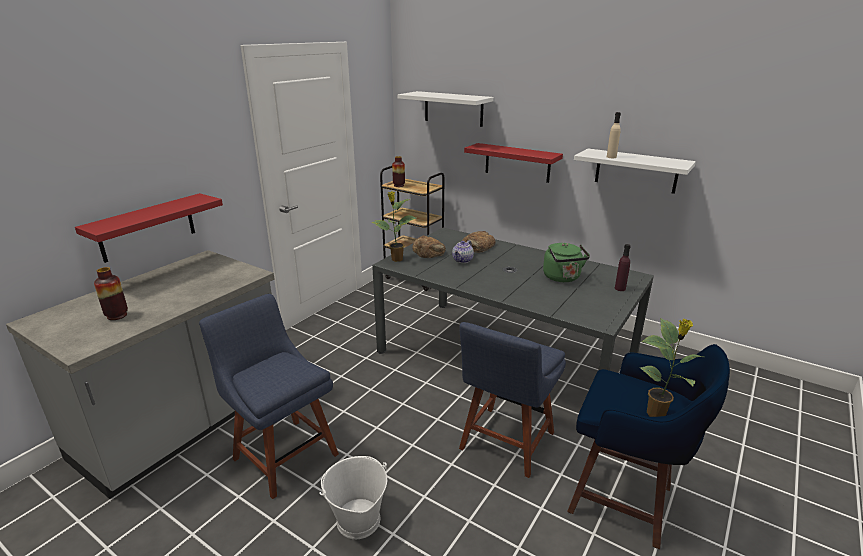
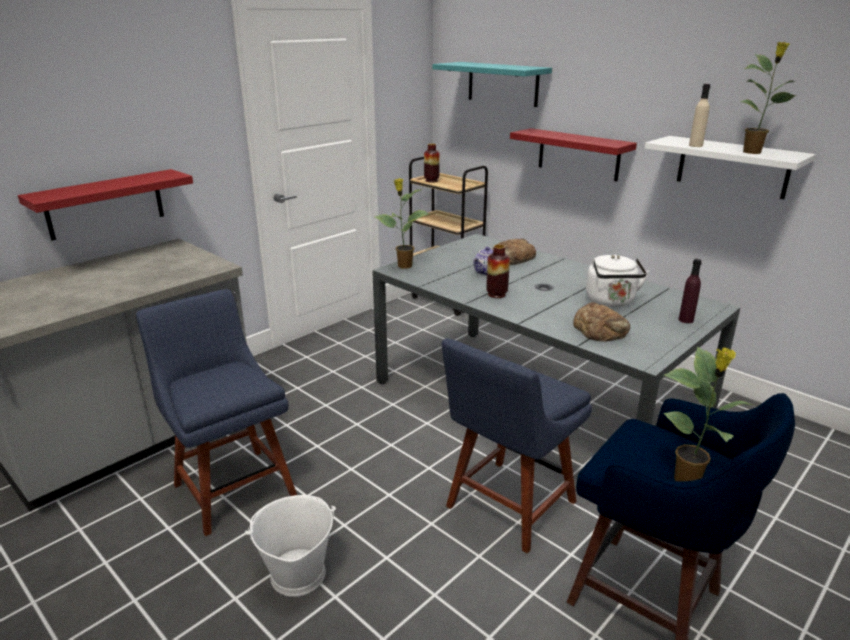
camera: 10 degrees right, 0 degrees up
vase [94,267,128,320] -> vase moved to [486,244,510,298]
white shelf [398,91,494,127] -> turquoise shelf [432,62,552,107]
bread [412,235,446,258] -> bread moved to [573,302,630,342]
green kettle [543,243,590,282] -> white kettle [586,254,649,307]
none -> potted plant [740,42,796,154]

